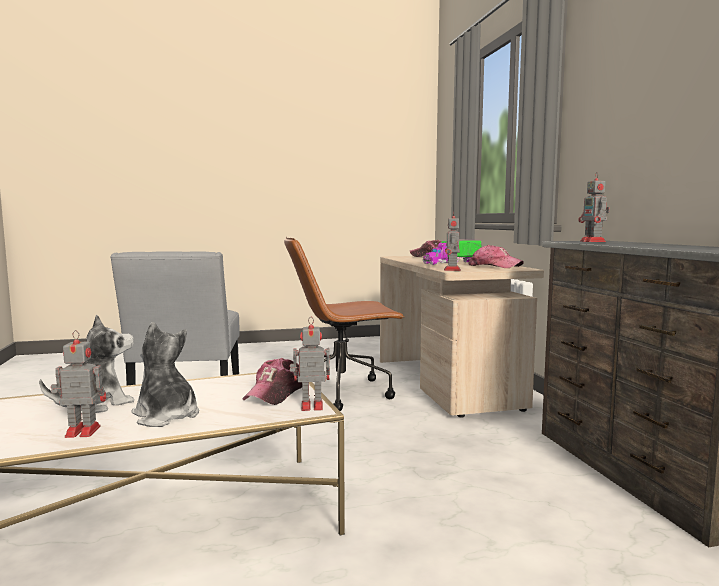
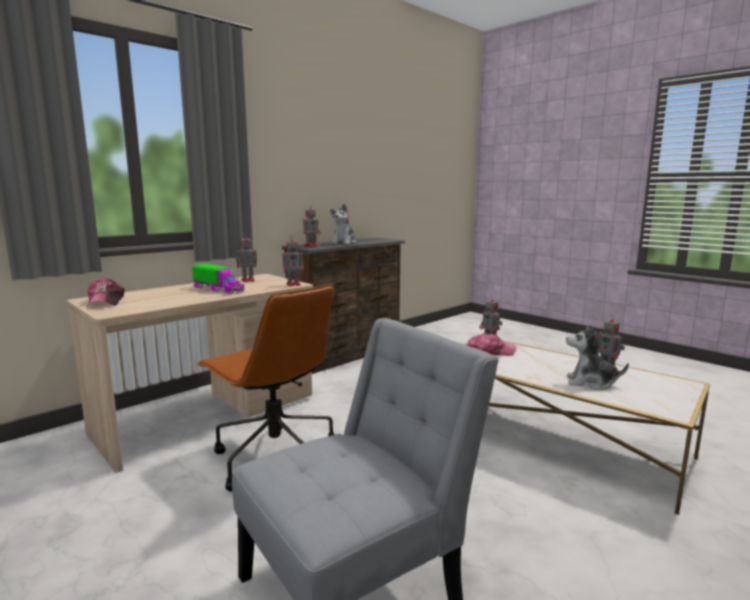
camera: 120 degrees left, 5 degrees up
plush toy [132,322,199,427] -> plush toy moved to [330,204,356,245]
cap [469,245,524,268] -> toy robot [236,236,257,282]

